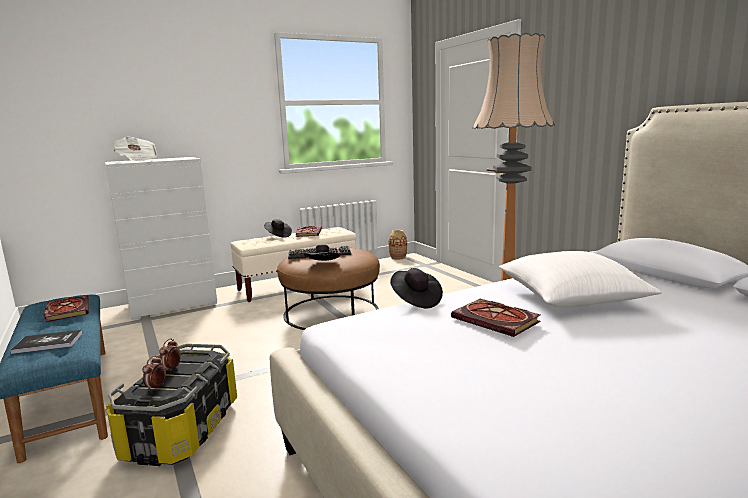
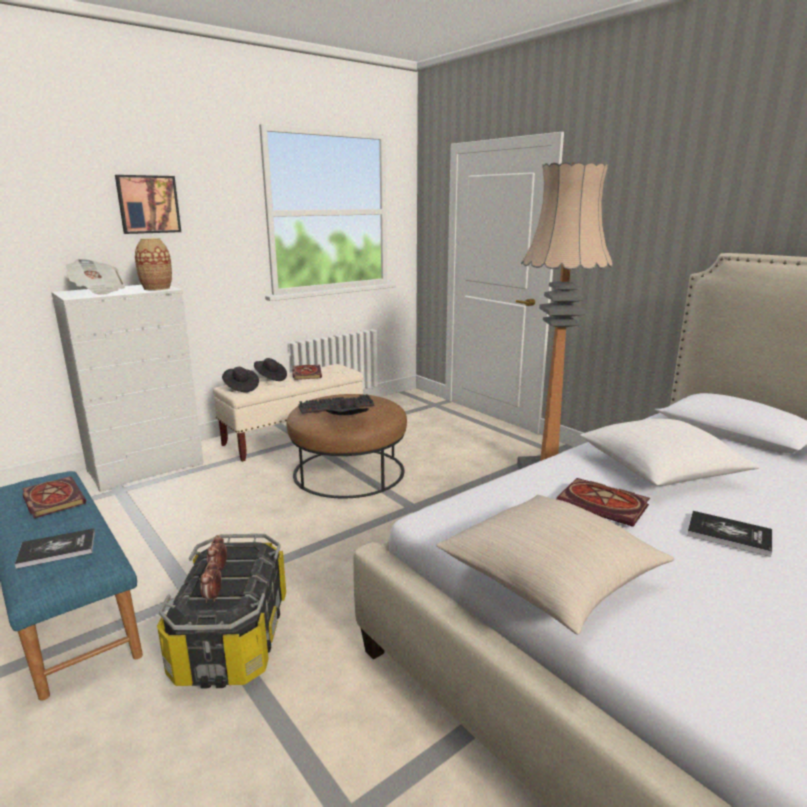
camera: 10 degrees left, 5 degrees up
vase [389,230,407,260] -> vase moved to [135,238,172,291]
black hat [390,268,443,308] -> black hat moved to [222,367,259,392]
none -> picture [115,175,181,234]
none -> beige pillow [436,495,674,635]
none -> book [687,511,772,557]

